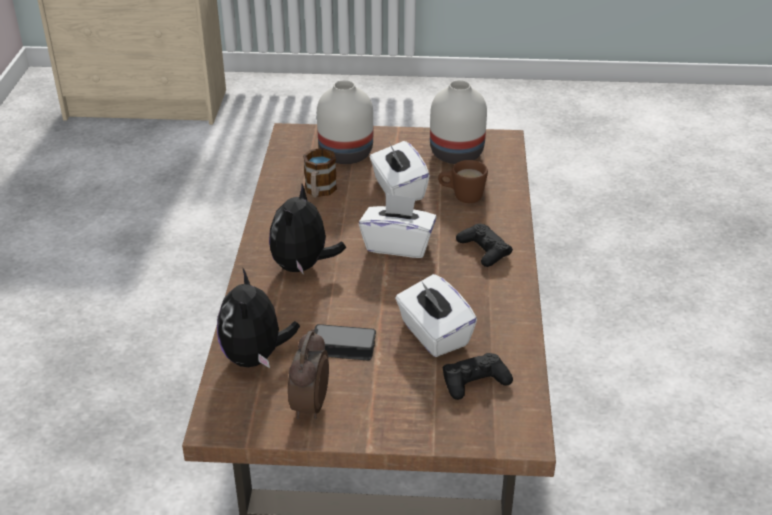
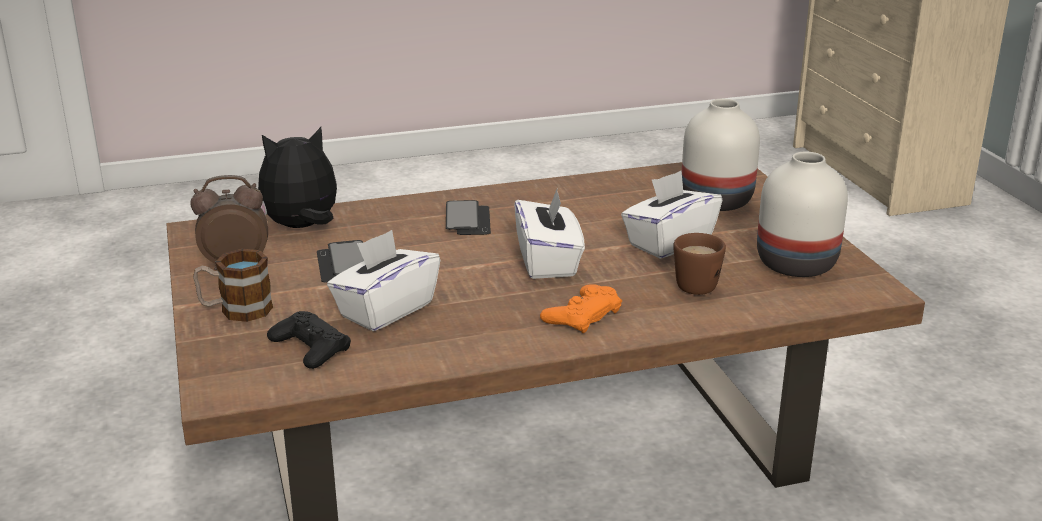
camera: 70 degrees right, 10 degrees down
plush toy [269,184,346,275] -> phone [446,200,491,235]
mug [303,148,337,197] -> mug moved to [193,249,273,322]
black game controller [456,224,513,267] -> orange game controller [540,285,622,334]

